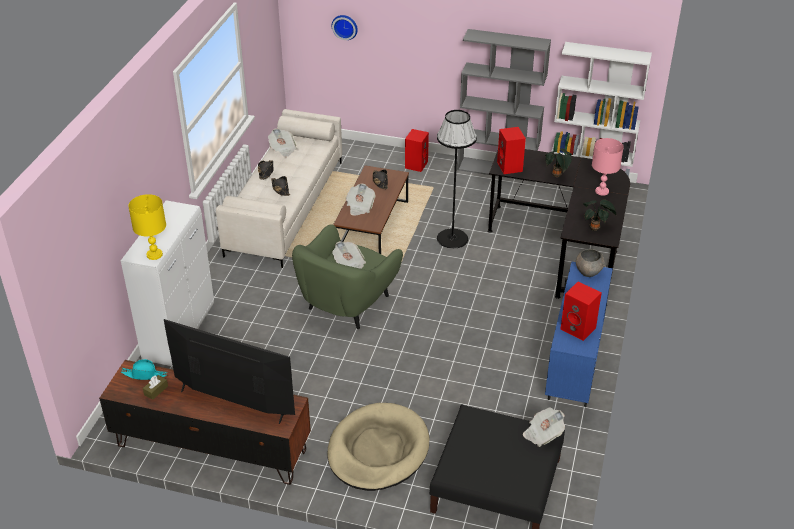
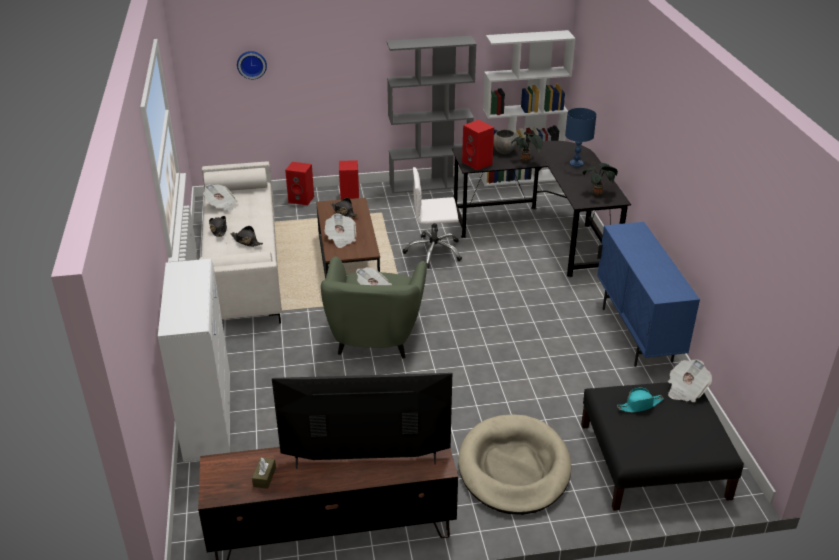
camera: 25 degrees left, 5 degrees down
turquoise hat [121,359,167,380] -> turquoise hat moved to [617,388,664,413]
yellow table lamp [128,194,166,260] -> none
black floor lamp [437,110,477,249] -> white office chair [403,167,462,268]
red speaker [561,281,602,341] -> red speaker moved to [285,162,314,205]
grey bowl [576,249,605,277] -> grey bowl moved to [493,130,519,154]
pink table lamp [592,138,624,196] -> blue table lamp [565,108,596,167]

